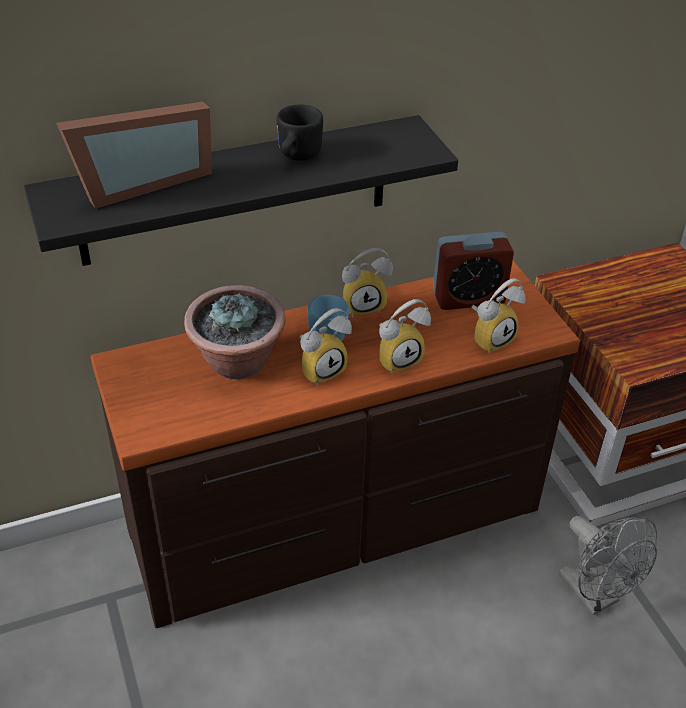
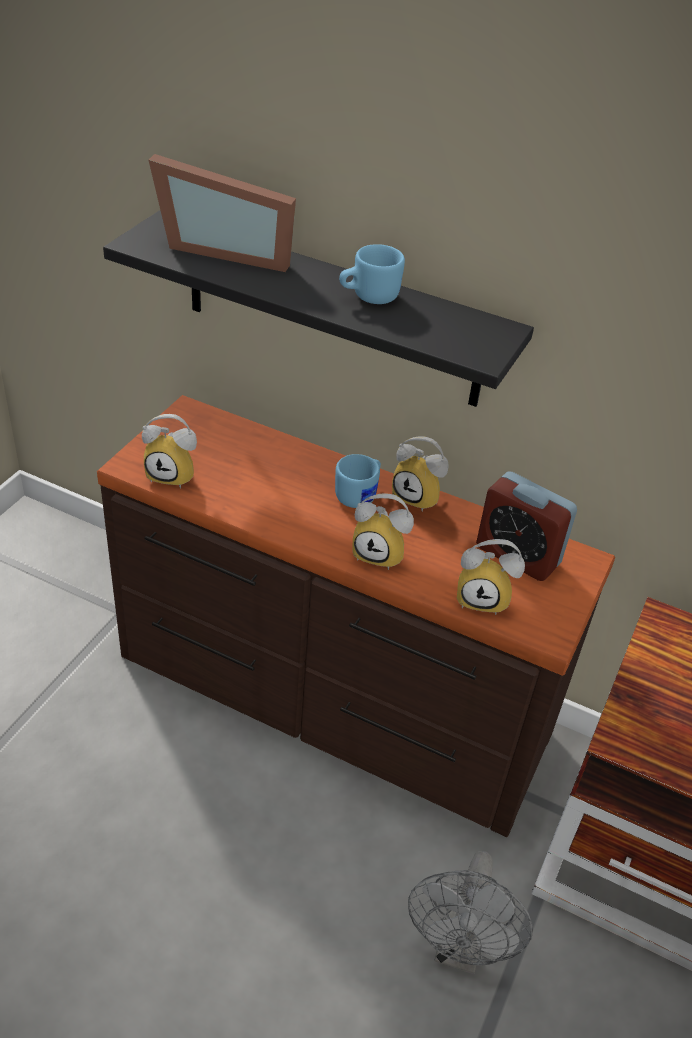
camera: 45 degrees right, 0 degrees up
potted plant [184,285,285,379] -> none
black mug [277,105,323,161] -> blue mug [339,244,405,304]
alarm clock [300,308,352,385] -> alarm clock moved to [142,414,197,488]

